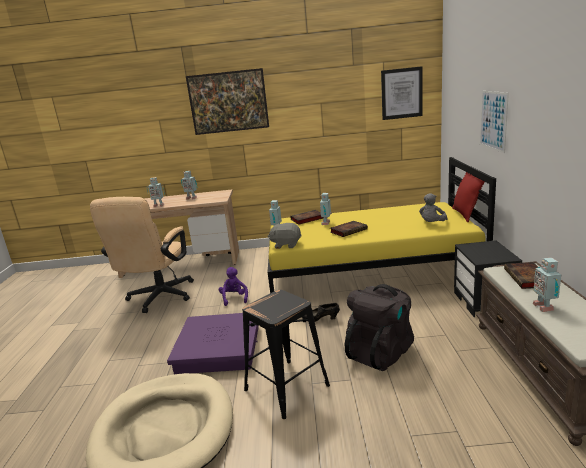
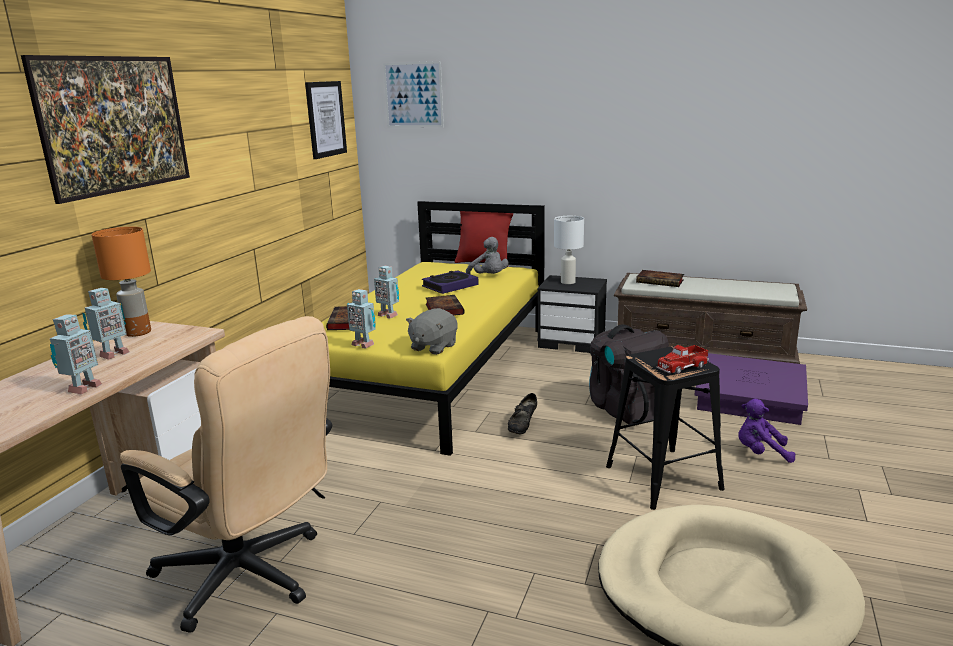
camera: 70 degrees left, 0 degrees up
purple storage box [167,313,259,374] -> purple storage box moved to [694,353,808,425]
purple plush toy [219,267,248,306] -> purple plush toy moved to [738,399,796,463]
picture [480,91,509,153] -> picture moved to [383,61,444,128]
toy robot [533,258,561,312] -> none
none -> orange table lamp [91,227,151,337]
none -> book [422,270,479,294]
none -> white table lamp [554,216,584,284]
none -> toy truck [656,345,709,374]

